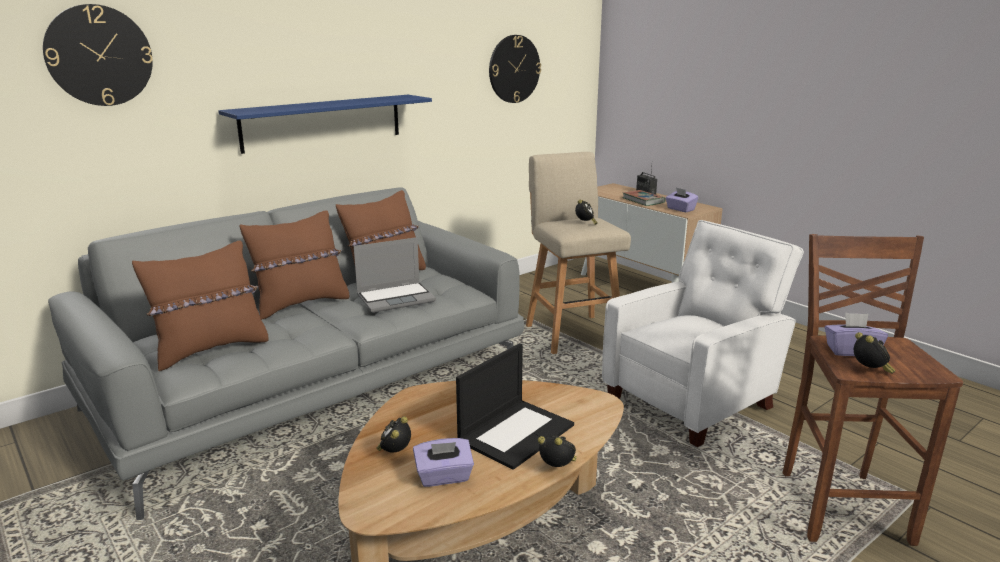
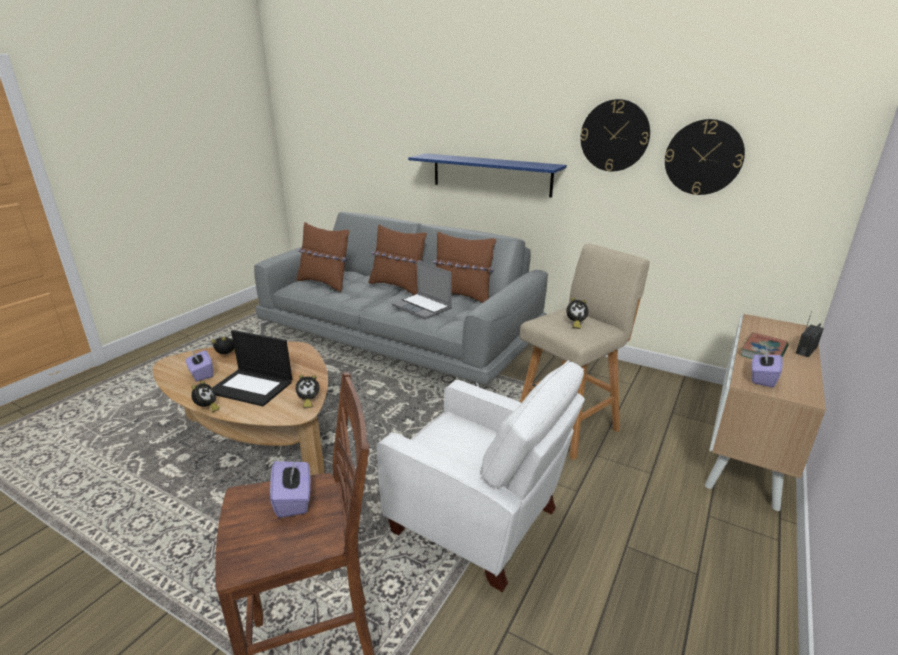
camera: 70 degrees right, 5 degrees up
wall clock [43,4,153,106] -> wall clock moved to [580,99,650,171]
alarm clock [854,332,896,374] -> alarm clock moved to [295,375,319,408]

